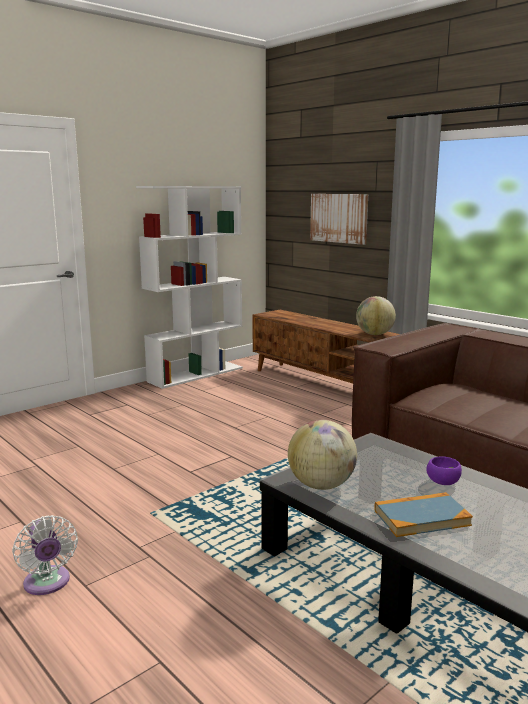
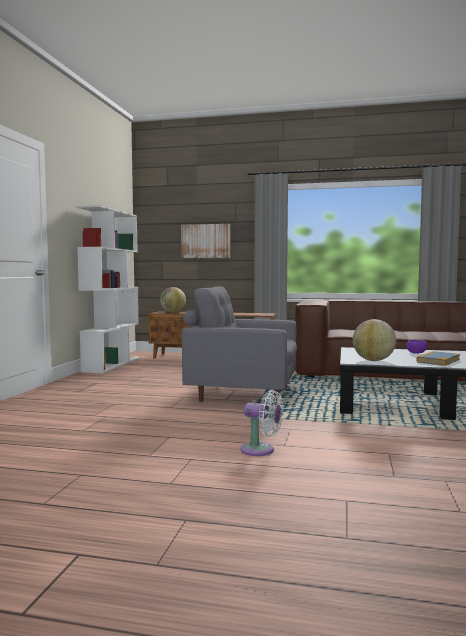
camera: 35 degrees left, 10 degrees down
globe [356,296,396,335] -> globe moved to [160,287,186,313]
none -> grey armchair [182,286,297,405]

